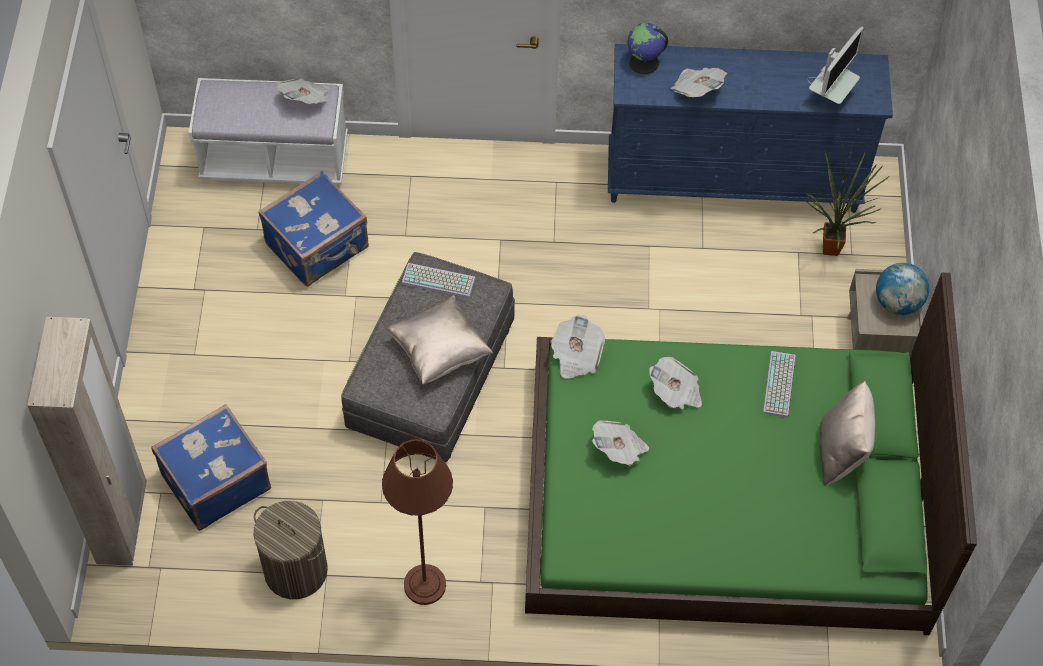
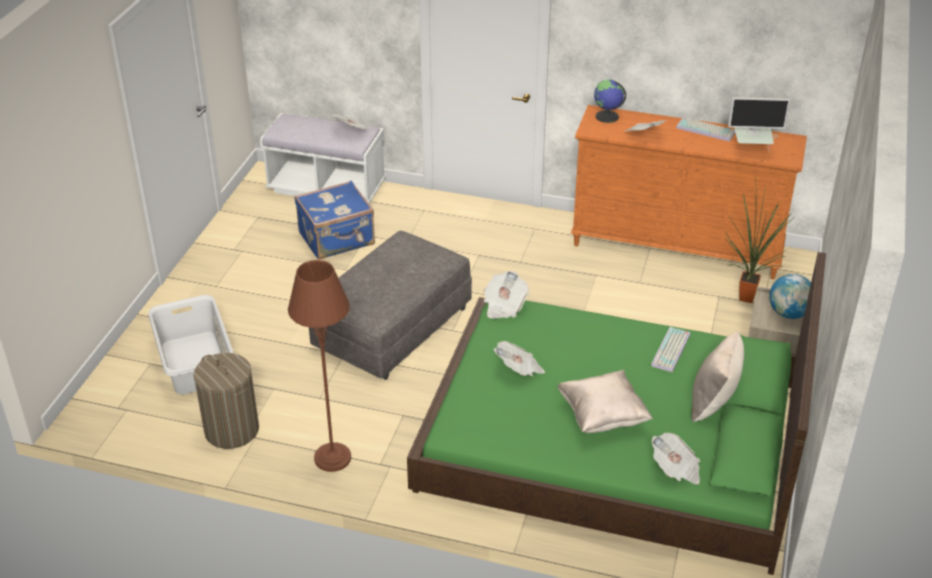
camera: 15 degrees right, 20 degrees down
beige wardrobe [27,317,147,566] -> none
blue suitcase [151,404,271,531] -> grey laundry basket [148,295,234,395]
beige pillow [386,294,493,384] -> beige pillow moved to [557,370,653,433]
keyboard [402,263,476,298] -> keyboard moved to [676,117,735,142]
blue dresser [608,44,893,213] -> orange dresser [571,105,807,279]
newspaper [649,357,702,410] -> newspaper moved to [652,433,700,485]
monitor [807,27,864,104] -> monitor turned 45 degrees clockwise [728,97,790,152]

